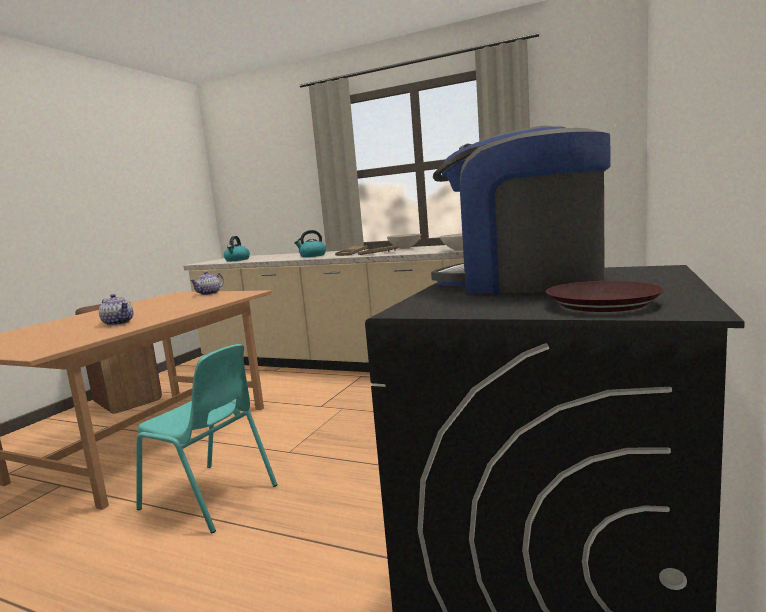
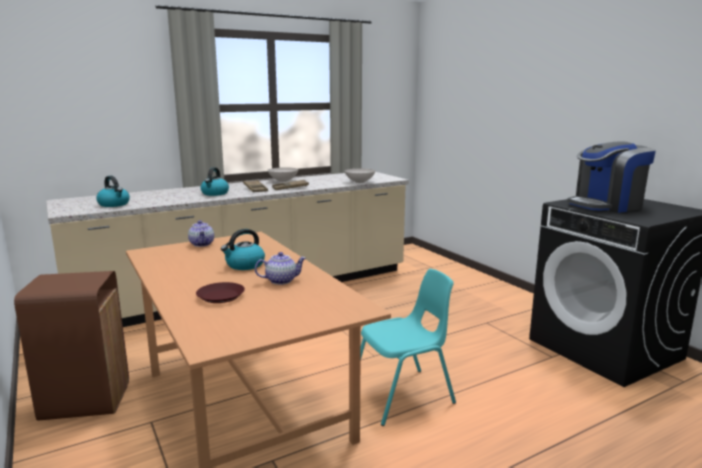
camera: 55 degrees left, 5 degrees up
brown plate [546,281,665,312] -> brown plate moved to [196,282,245,303]
none -> kettle [221,229,265,270]

